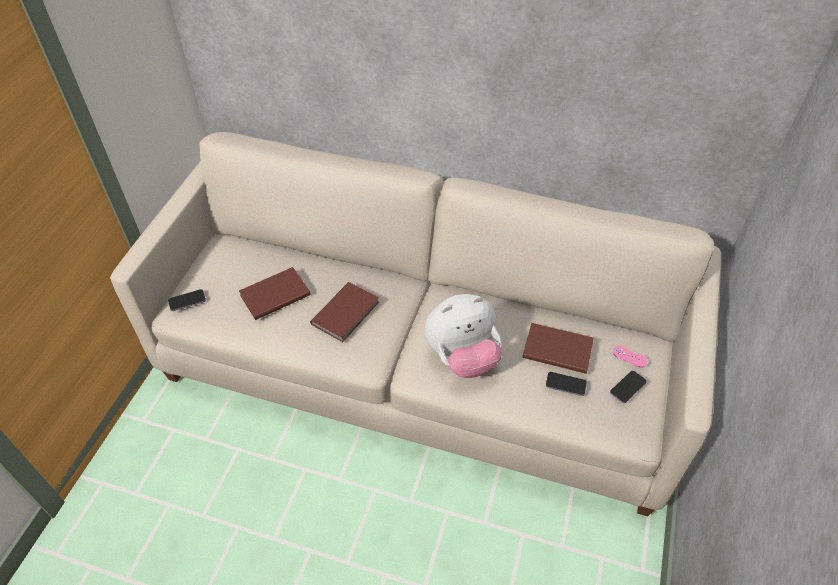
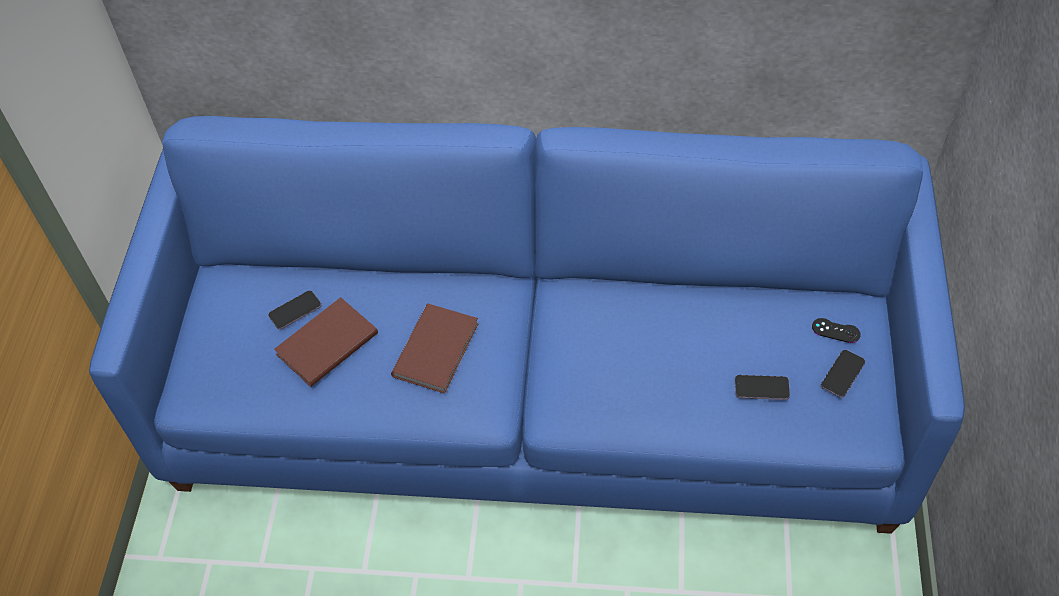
camera: 10 degrees left, 5 degrees up
beige sofa [110,132,721,516] -> blue sofa [89,116,965,534]
phone [168,289,206,311] -> phone moved to [268,290,321,330]
plush toy [424,294,502,378] -> none
brown book [522,323,594,374] -> none
pink game controller [613,346,647,367] -> black game controller [812,318,861,343]

